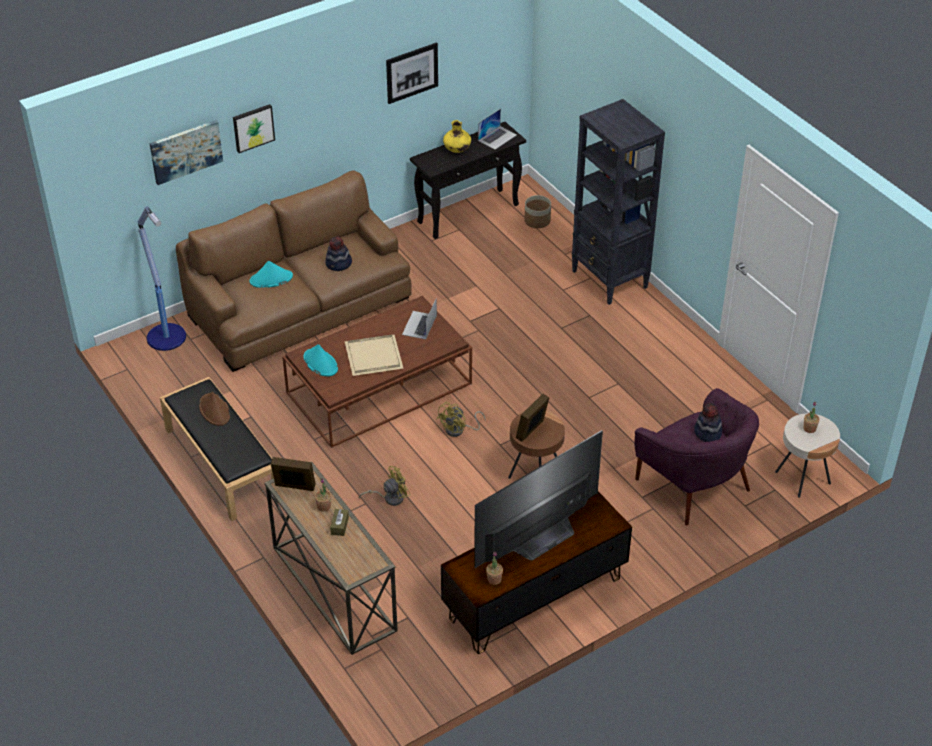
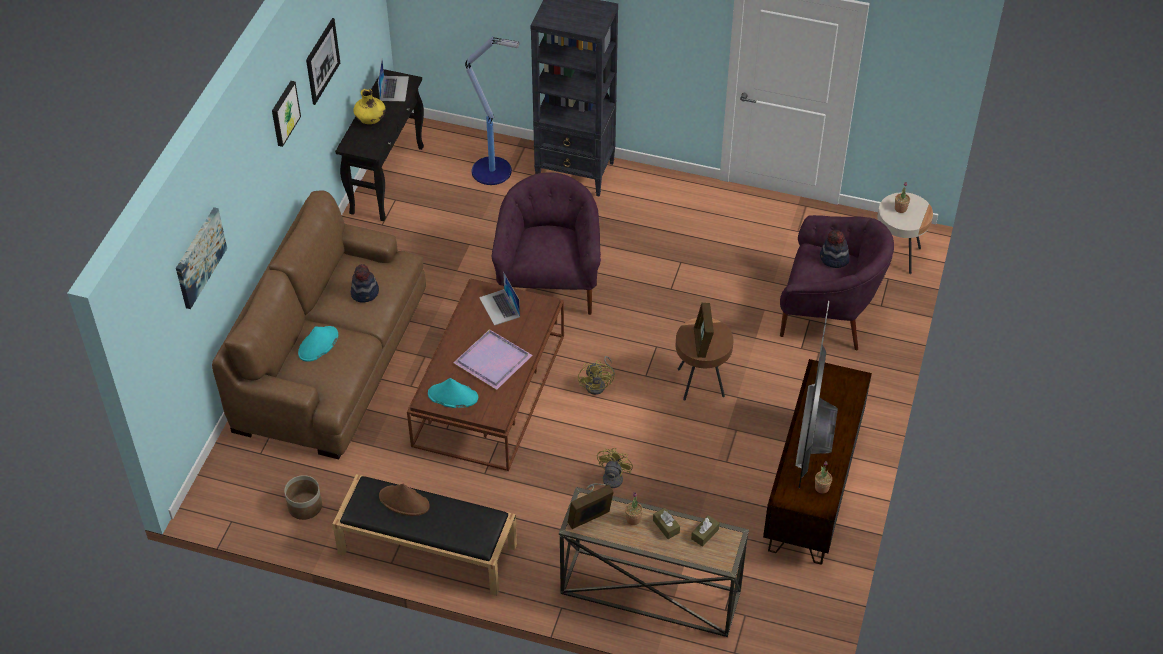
camera: 40 degrees left, 5 degrees up
floor lamp [138,206,186,351] -> floor lamp moved to [465,36,519,185]
picture [233,104,275,153] -> picture moved to [272,81,301,147]
beige tray [345,334,404,376] -> purple tray [453,329,533,390]
planter [524,195,551,228] -> planter moved to [284,475,322,520]
none -> purple armchair [491,172,601,315]
none -> brown tissue box [691,515,720,547]

